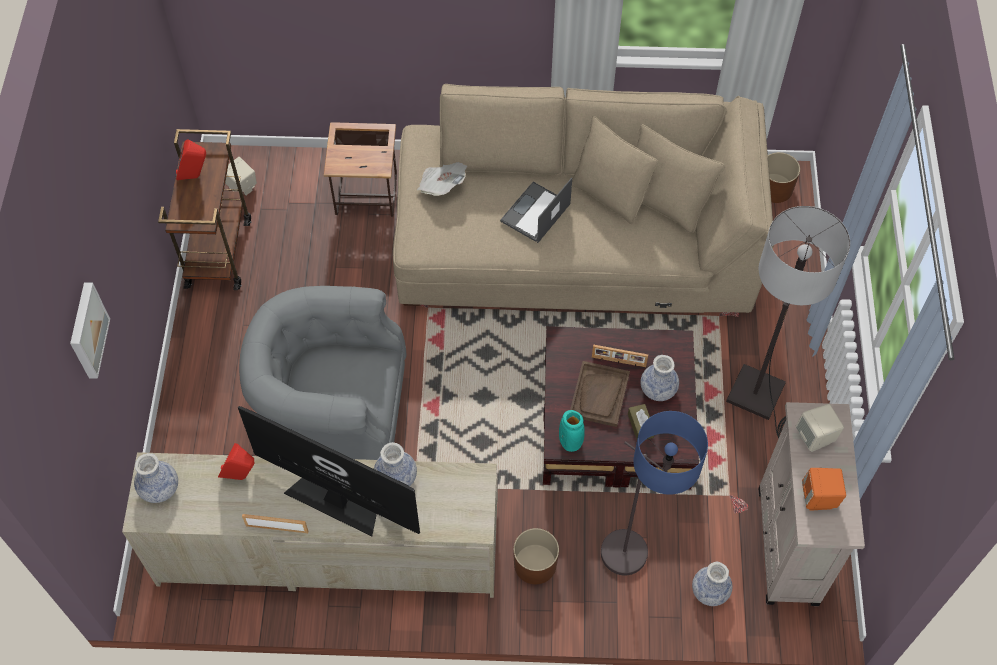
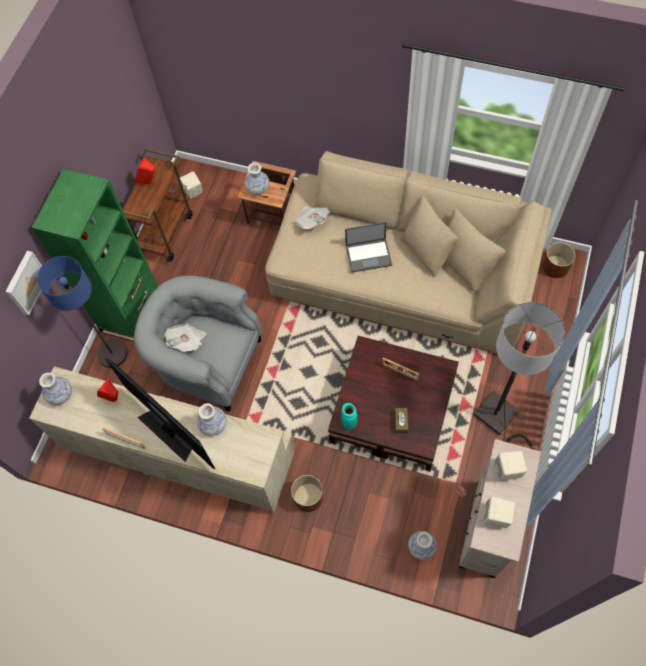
camera: 20 degrees right, 5 degrees up
laptop [500,177,572,243] -> laptop turned 150 degrees counterclockwise [345,222,392,273]
brown tray [570,361,630,427] -> none
blue floor lamp [601,411,708,575] -> blue floor lamp moved to [37,256,128,368]
vase [640,355,679,401] -> vase moved to [245,163,269,195]
orange speaker [802,468,846,511] -> beige speaker [483,496,515,528]
none -> green bookcase [31,169,159,341]
none -> newspaper [164,324,206,352]

